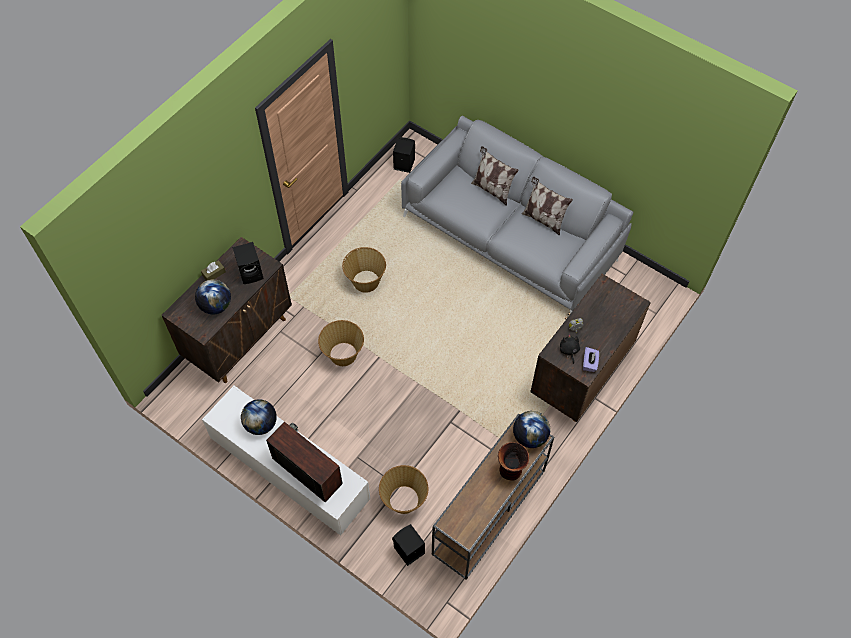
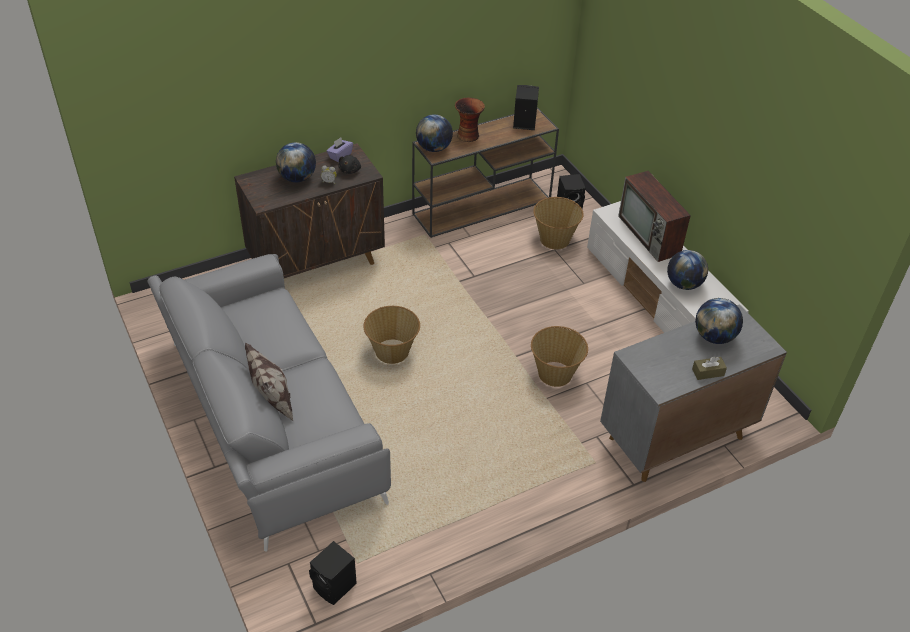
camera: 155 degrees left, 15 degrees down
brown cabinet [162,237,292,383] -> grey cabinet [600,305,787,482]
black speaker [233,242,264,284] -> black speaker moved to [513,85,539,130]
basket [342,247,386,293] -> basket moved to [364,306,420,364]
pillow [522,177,573,236] -> none
none -> globe [276,142,316,182]

